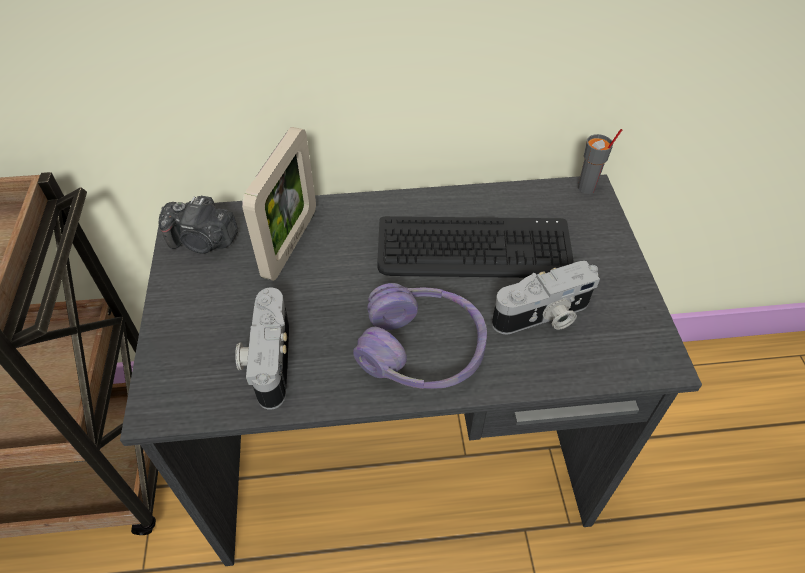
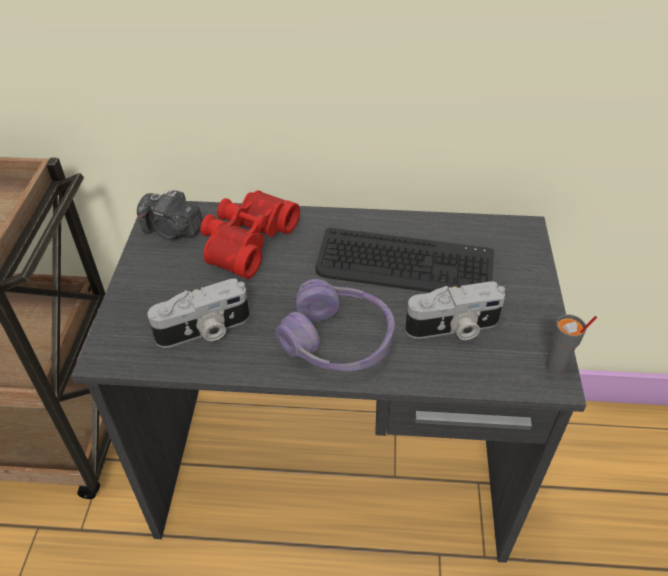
camera: 10 degrees right, 5 degrees down
camera [235,287,289,410] -> camera turned 120 degrees counterclockwise [147,278,249,348]
picture frame [242,127,316,281] -> red binoculars [200,190,300,279]
grey cup [578,129,622,194] -> grey cup moved to [545,314,597,375]

